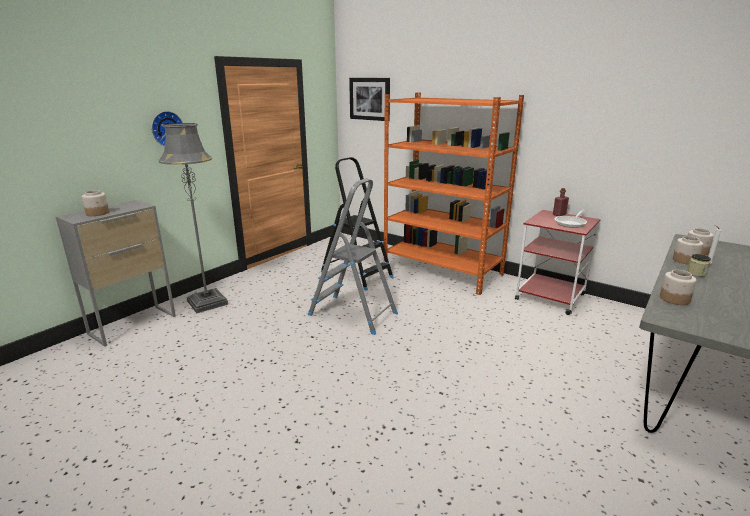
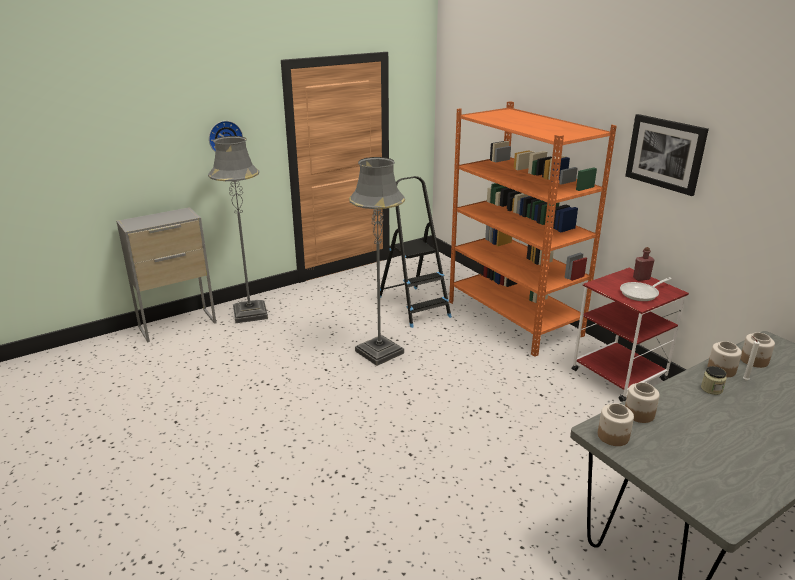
camera: 20 degrees right, 5 degrees up
jar [82,190,109,216] -> jar moved to [598,403,634,446]
grey step ladder [308,178,398,335] -> grey floor lamp [349,157,405,366]
picture [349,78,390,121] -> picture moved to [625,114,709,196]

